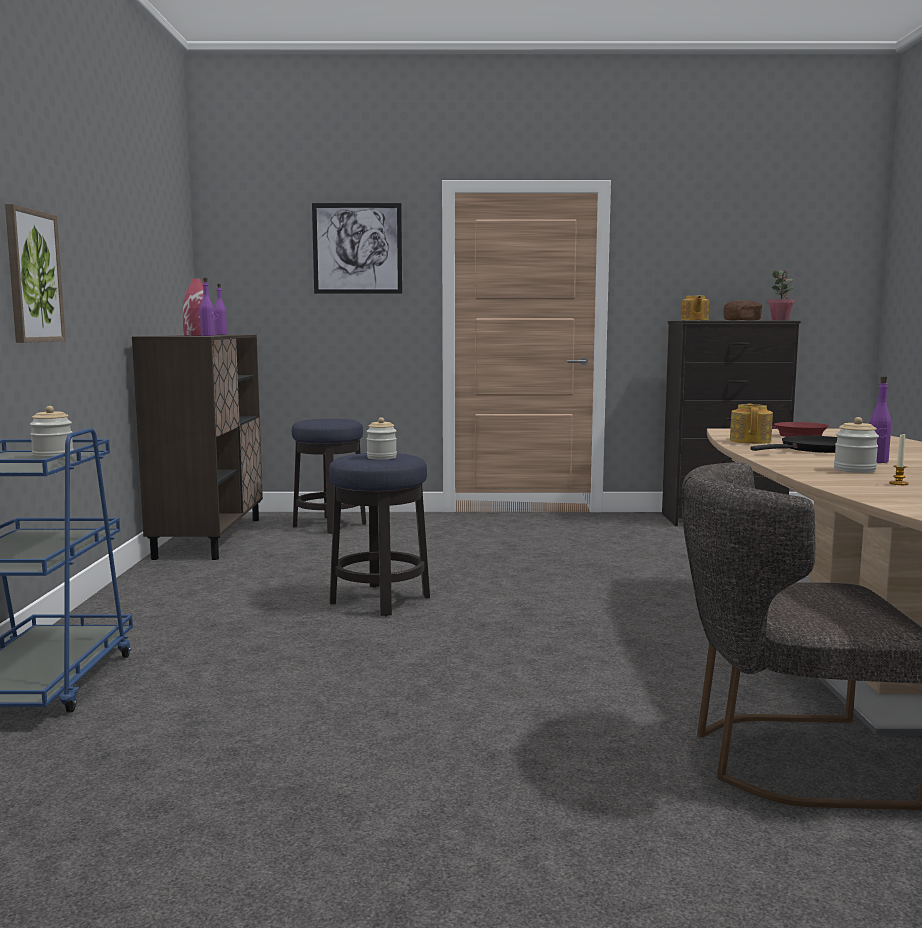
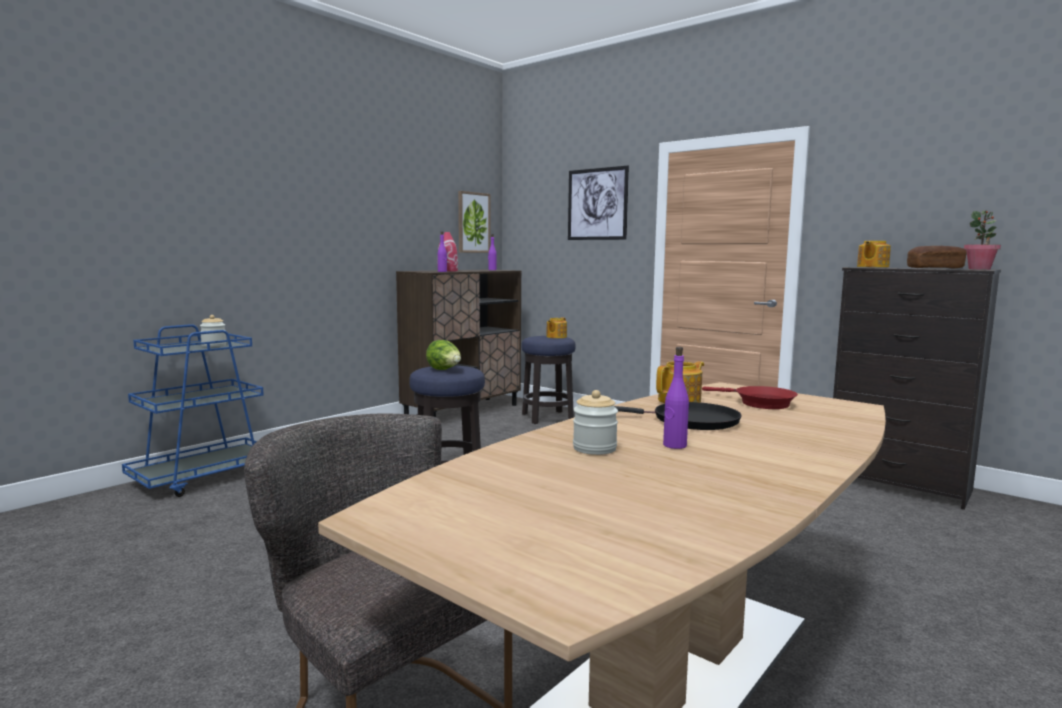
camera: 40 degrees right, 0 degrees up
picture [5,204,66,343] -> picture moved to [458,191,490,253]
jar [366,417,397,460] -> lettuce [426,340,461,370]
candle [889,434,909,485] -> none
none -> teapot [546,317,567,338]

